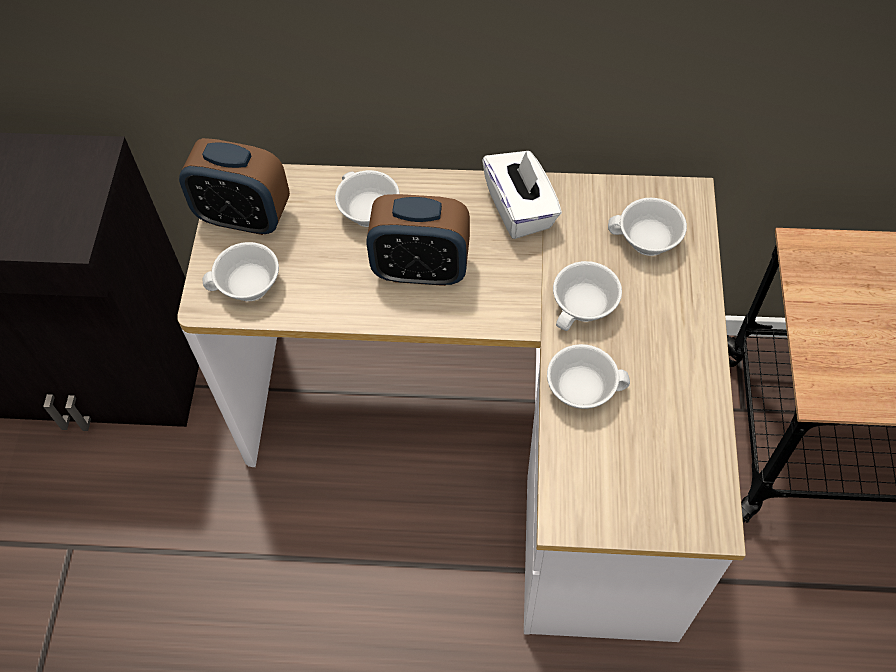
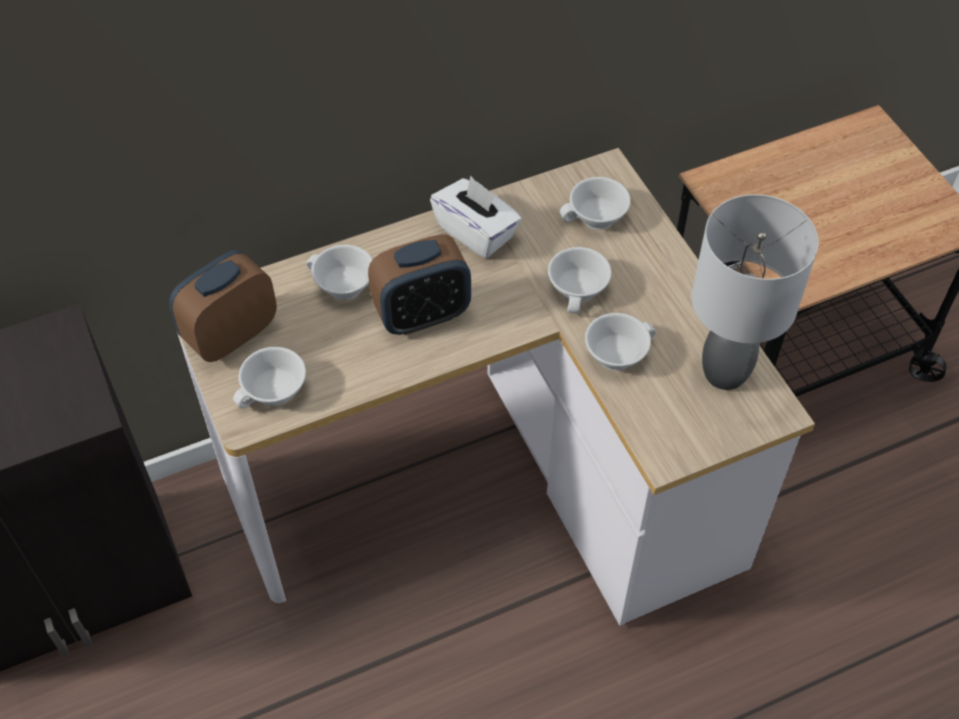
camera: 30 degrees left, 5 degrees down
alarm clock [179,138,290,235] -> alarm clock turned 150 degrees clockwise [169,250,277,362]
none -> grey table lamp [691,194,819,390]

